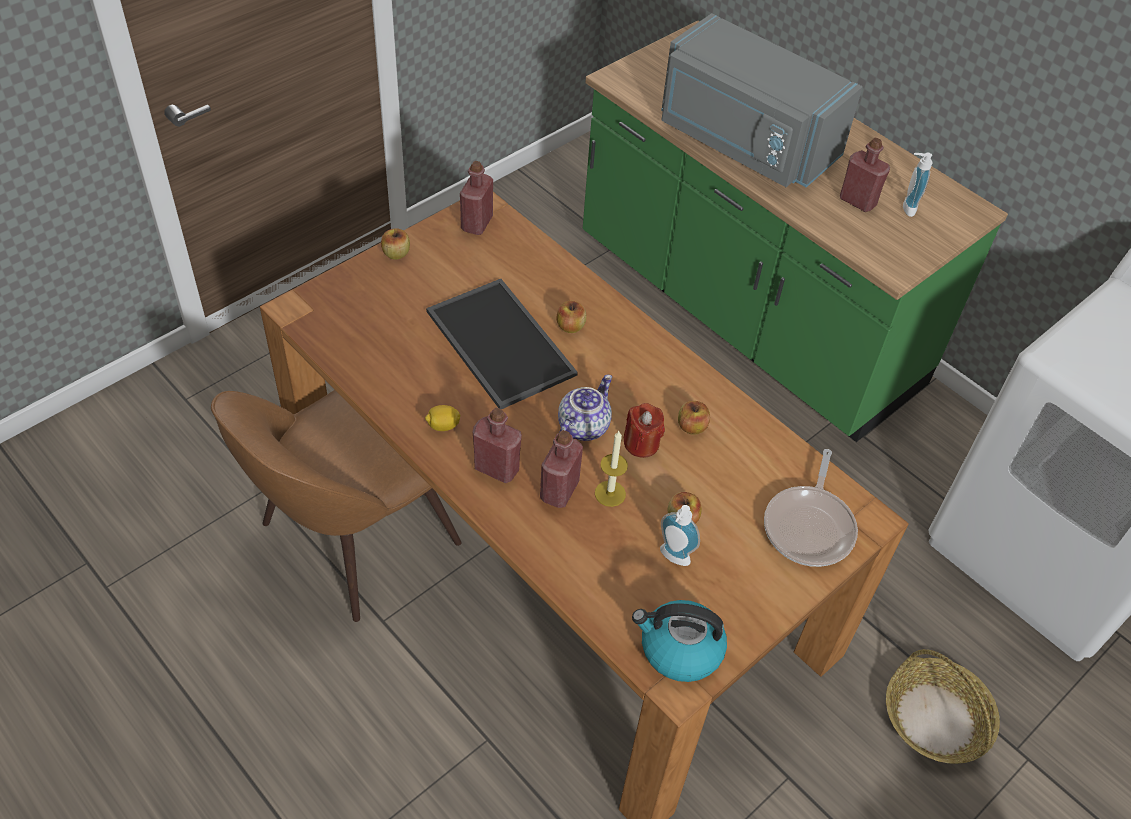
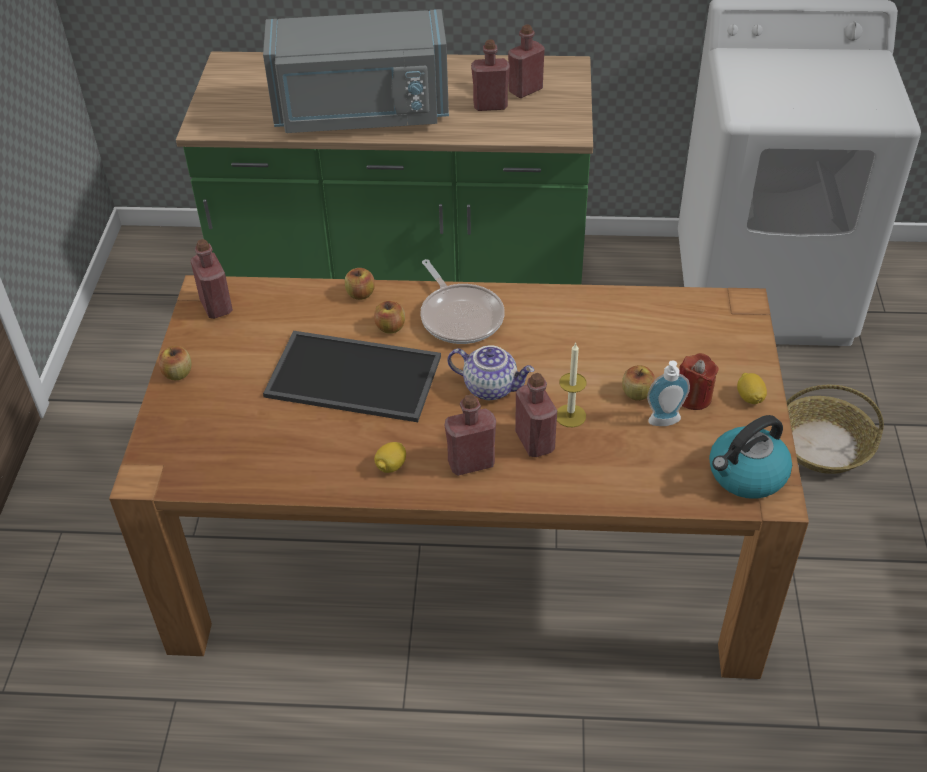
camera: 40 degrees left, 5 degrees down
brown chair [211,390,462,622] -> none
teapot [558,375,612,441] -> teapot turned 120 degrees clockwise [447,345,535,400]
red candle [624,403,665,458] -> red candle moved to [679,353,719,410]
apple [678,401,710,435] -> apple moved to [345,268,375,300]
frying pan [764,449,858,567] -> frying pan moved to [420,259,505,344]
soap dispenser [903,153,933,217] -> red bottle [508,24,545,98]
none -> lemon [737,373,767,404]

